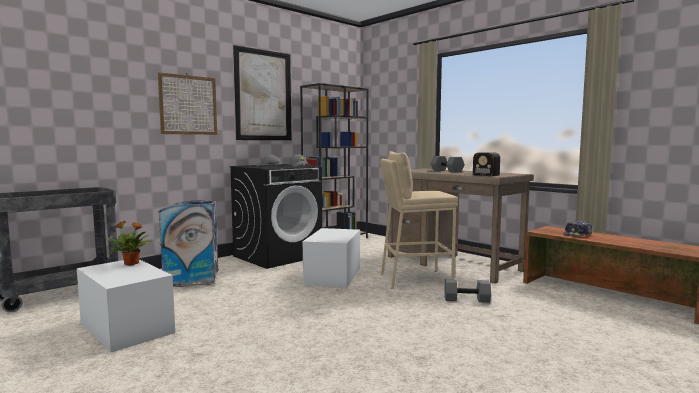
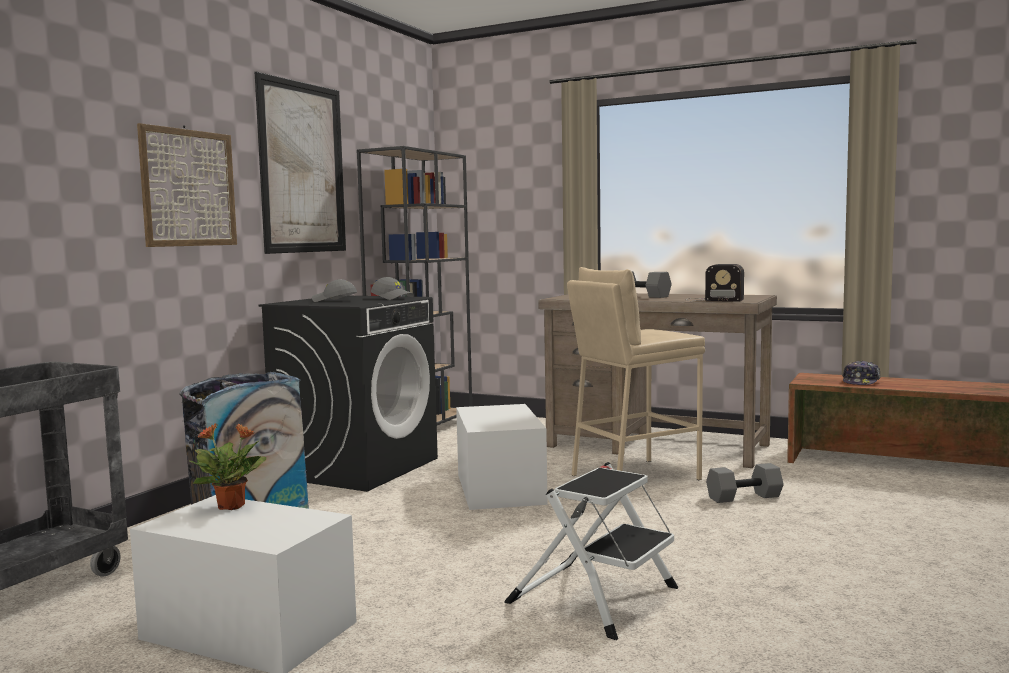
camera: 20 degrees left, 0 degrees up
none -> step ladder [504,462,678,640]

